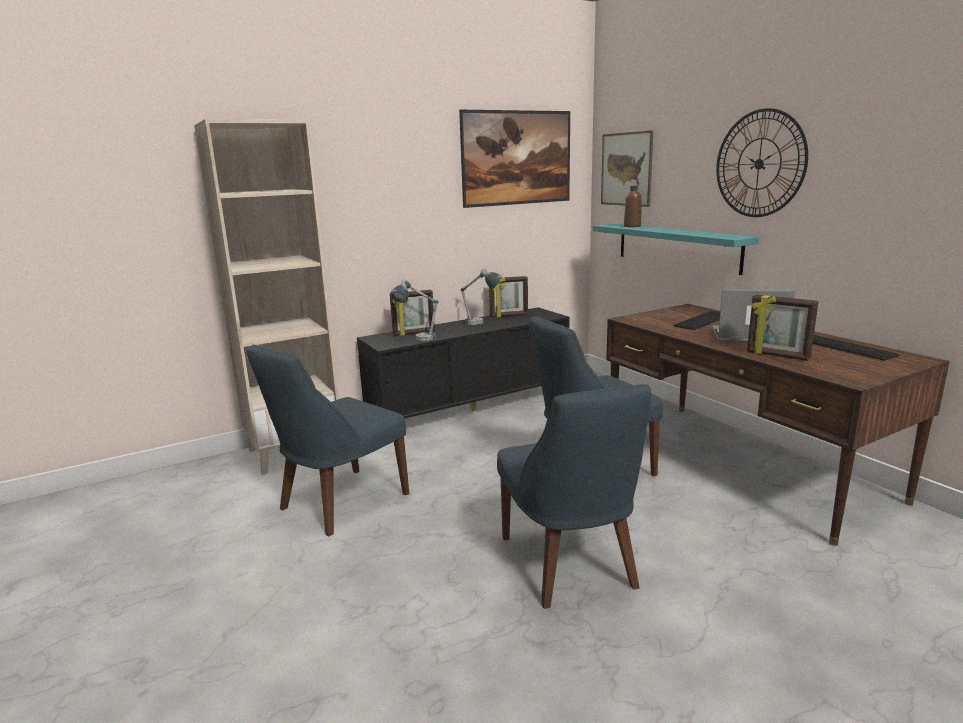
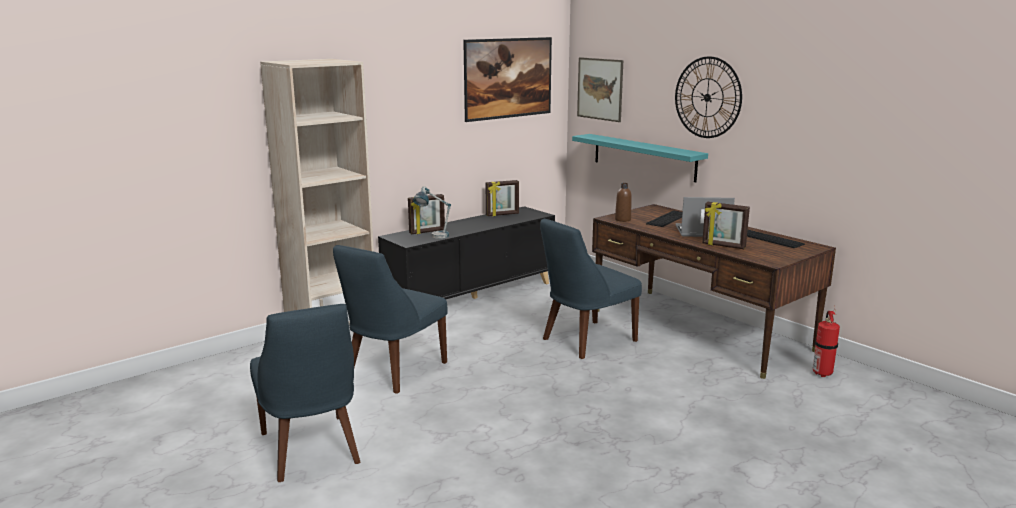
camera: 10 degrees left, 0 degrees up
table lamp [461,269,502,325] -> none
blue chair [497,384,651,609] -> blue chair moved to [250,304,361,482]
brown bottle [624,186,642,227] -> brown bottle moved to [615,183,632,222]
none -> fire extinguisher [813,311,840,377]

